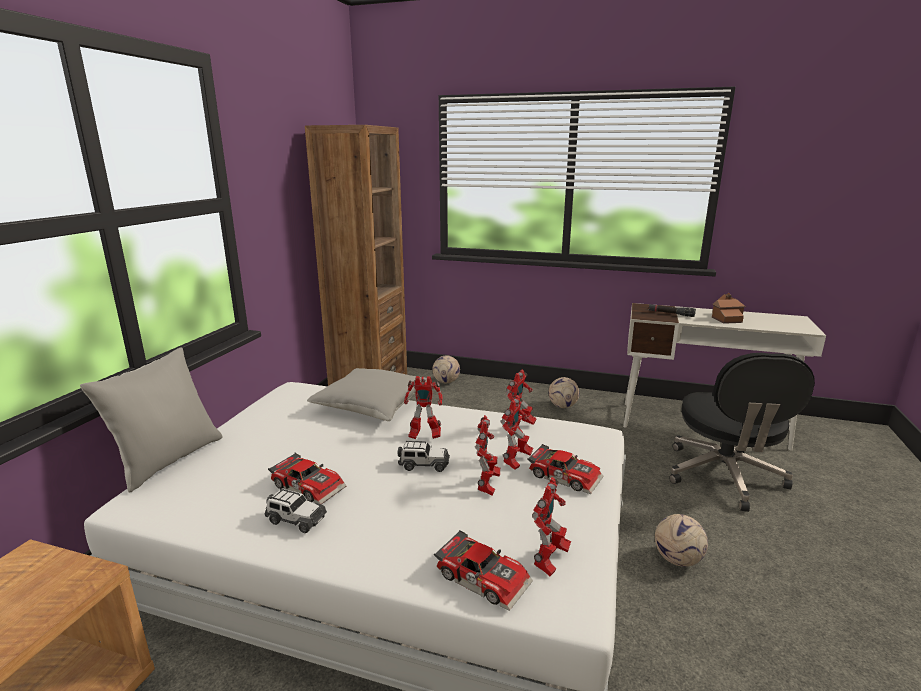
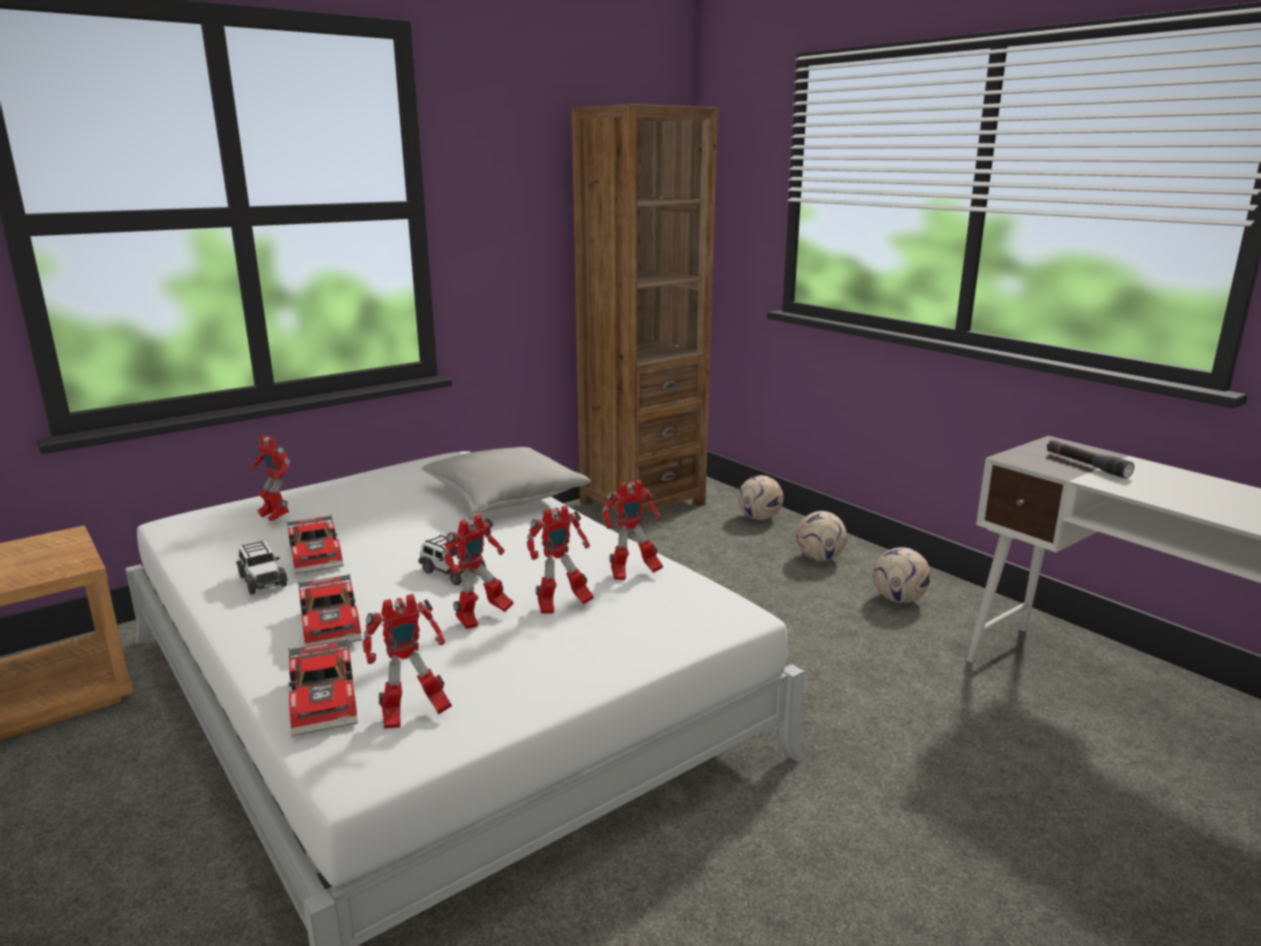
camera: 35 degrees right, 0 degrees up
grey pillow [80,347,222,493] -> none
toy robot [404,376,443,439] -> toy robot moved to [251,435,291,521]
toy car [527,444,604,494] -> toy car moved to [298,573,362,647]
football [655,514,708,567] -> football moved to [796,511,847,561]
black office chair [669,353,815,512] -> none
toy house [712,293,746,324] -> none

